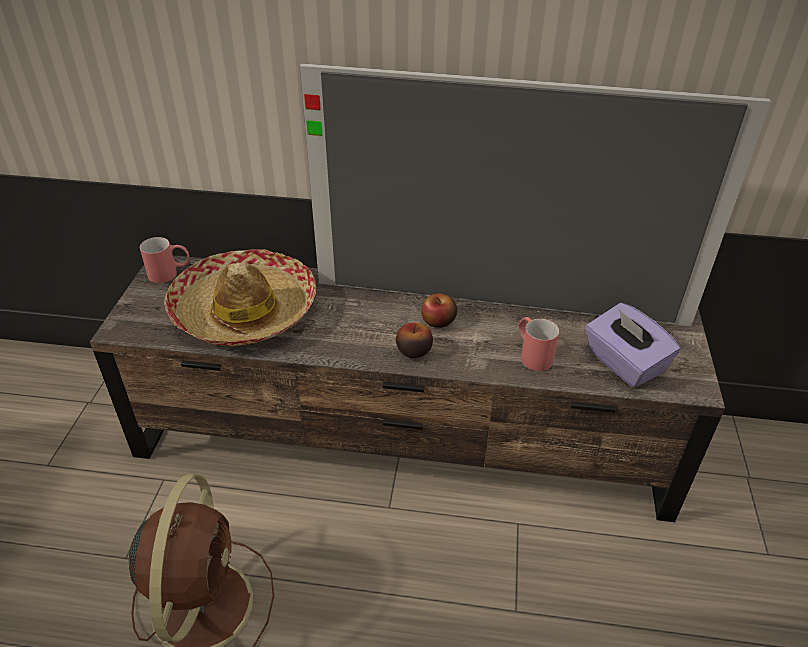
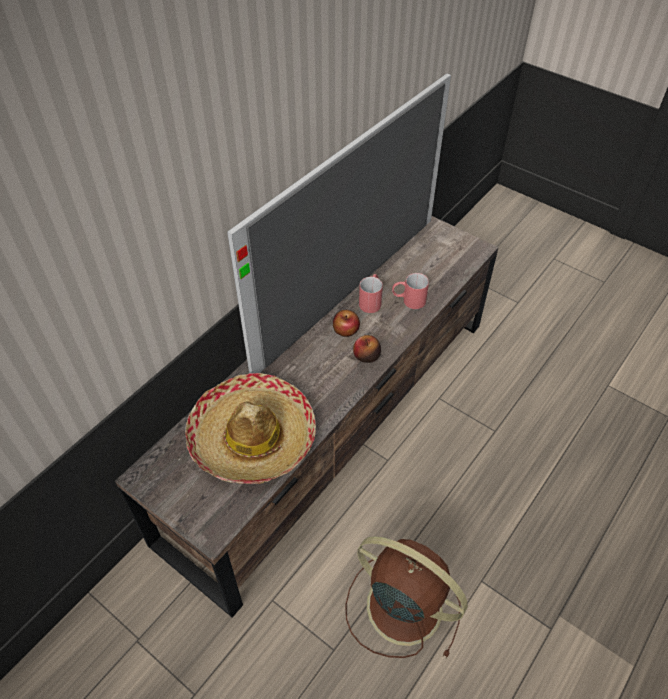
camera: 60 degrees left, 10 degrees up
red mug [140,237,189,283] -> red mug moved to [359,274,383,313]
purple tissue box [586,303,680,388] -> none

